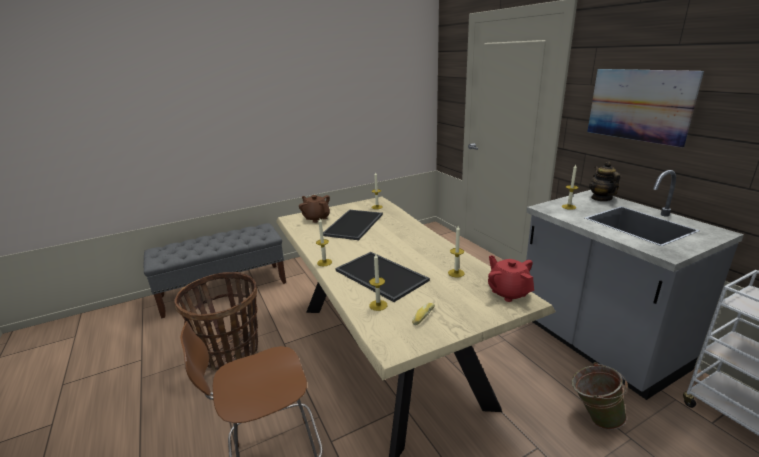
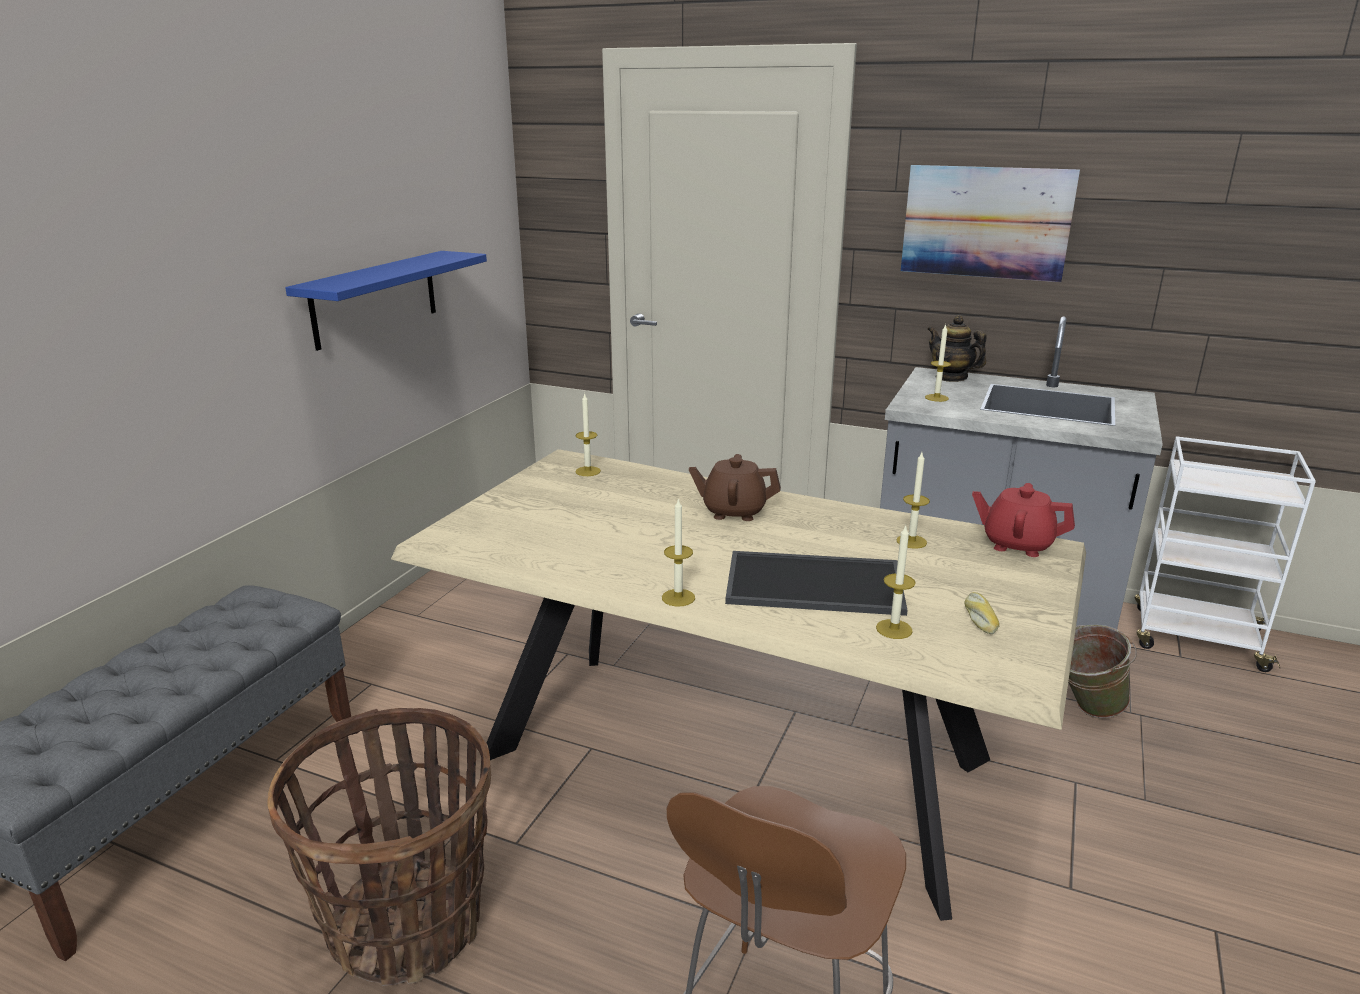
camera: 40 degrees left, 0 degrees up
brown teapot [299,195,330,223] -> brown teapot moved to [689,454,781,521]
tray [323,210,383,240] -> none
none -> blue shelf [285,251,487,351]

